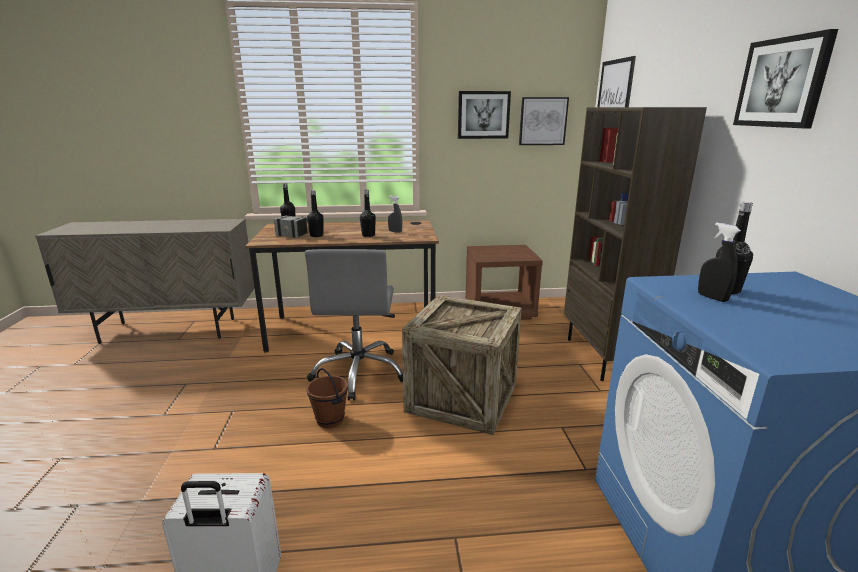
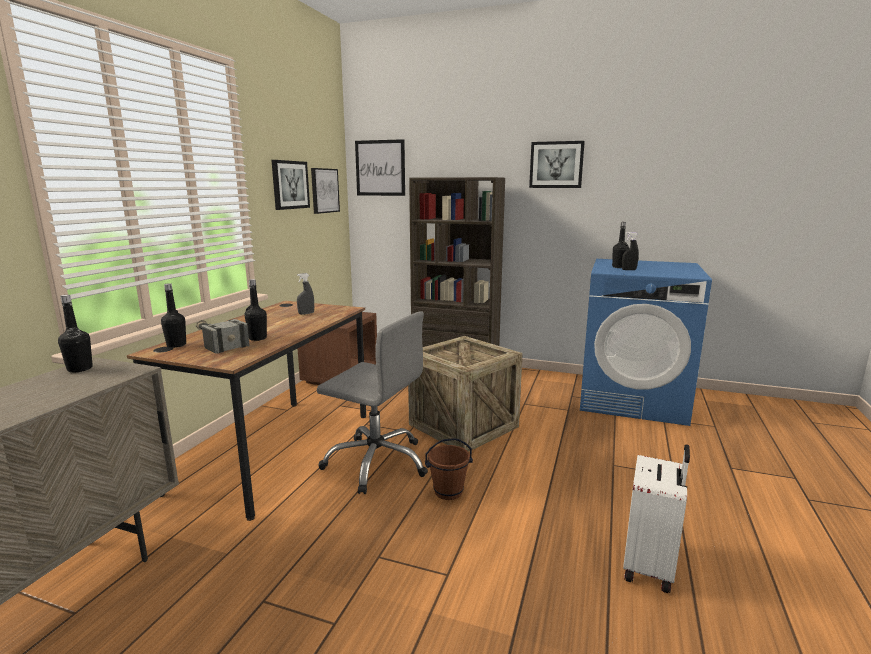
camera: 65 degrees left, 5 degrees down
black bottle [360,190,376,237] -> black bottle moved to [58,295,93,372]

